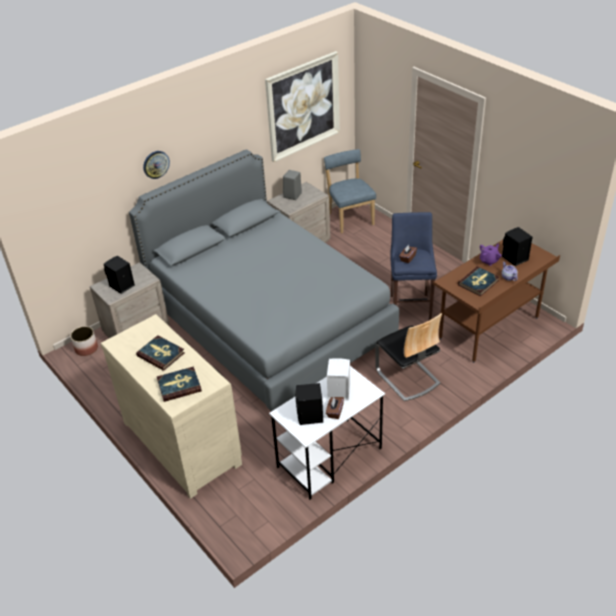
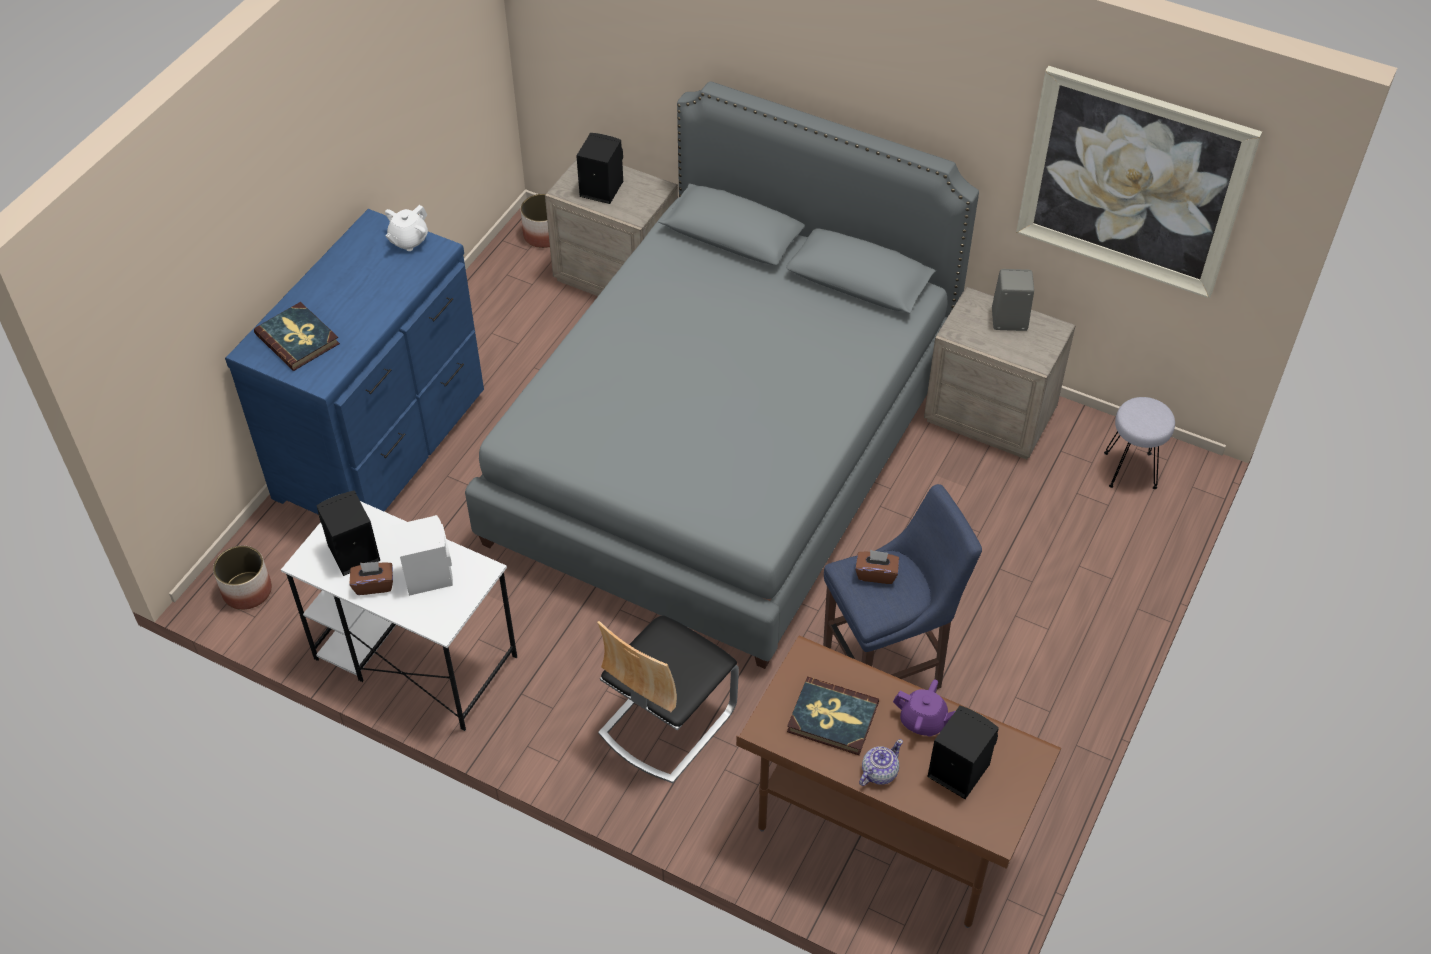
camera: 65 degrees right, 10 degrees up
beige dresser [101,314,242,499] -> blue dresser [225,209,484,514]
book [136,335,184,371] -> none
wall clock [143,151,170,179] -> none
blue chair [324,149,376,233] -> grey stool [1104,397,1175,489]
none -> planter [213,546,272,610]
none -> white teapot [385,205,428,251]

